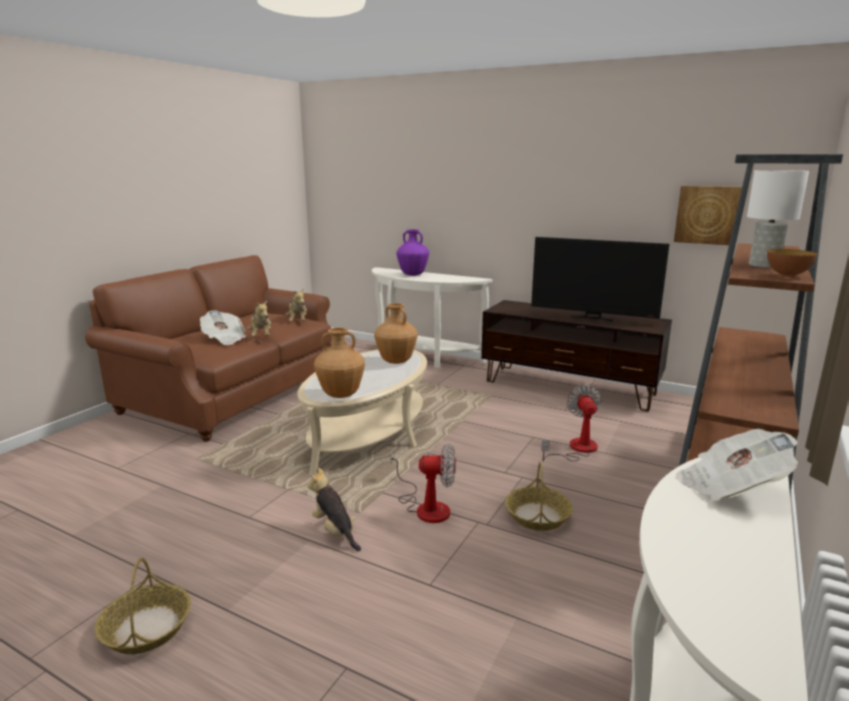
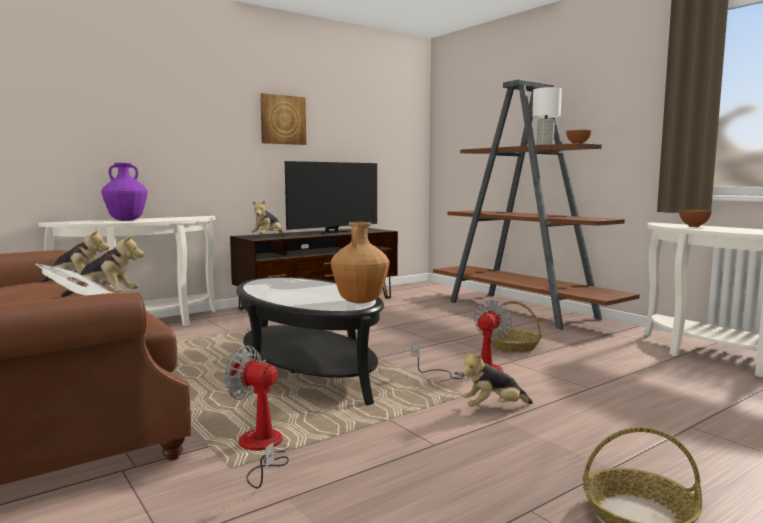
camera: 65 degrees left, 10 degrees down
beige coffee table [297,350,427,475] -> black coffee table [236,277,384,405]
brown vase [374,303,417,364] -> none
fan [541,385,601,462] -> fan moved to [224,346,289,489]
picture [674,186,742,245] -> picture moved to [260,93,306,145]
newspaper [676,429,798,501] -> bowl [679,210,712,227]
none -> plush toy [251,200,283,235]

